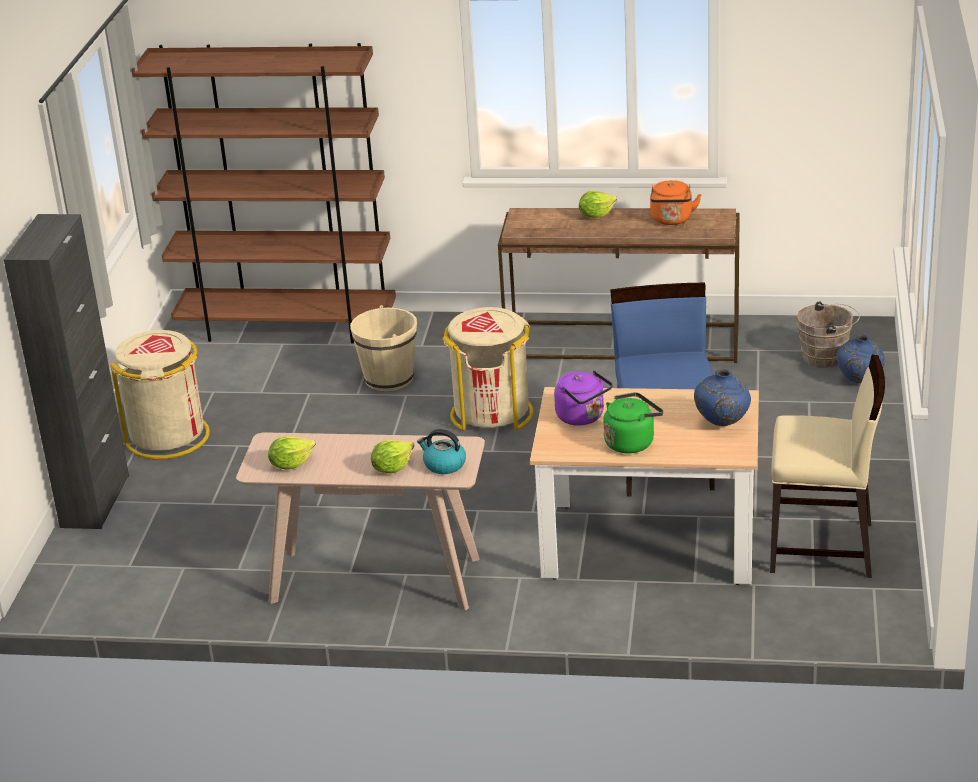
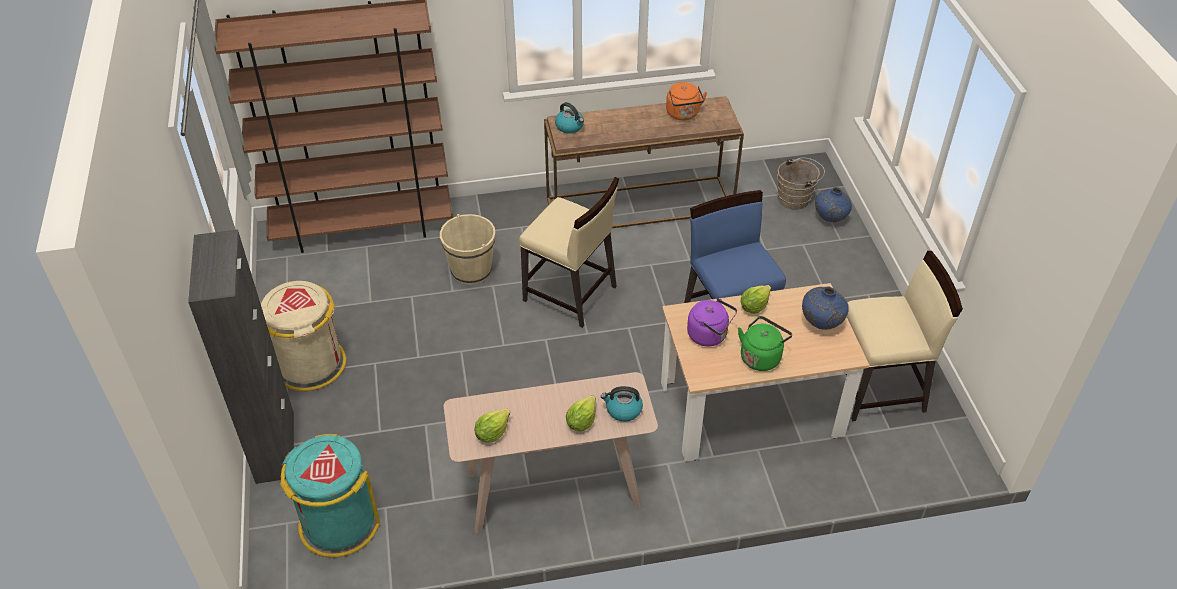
camera: 20 degrees left, 15 degrees up
beige trash can [443,307,534,431] -> beige chair [519,177,619,328]
lettuce [579,191,617,218] -> lettuce moved to [741,285,771,314]
none -> turquoise trash can [280,434,380,557]
none -> kettle [555,102,584,134]

